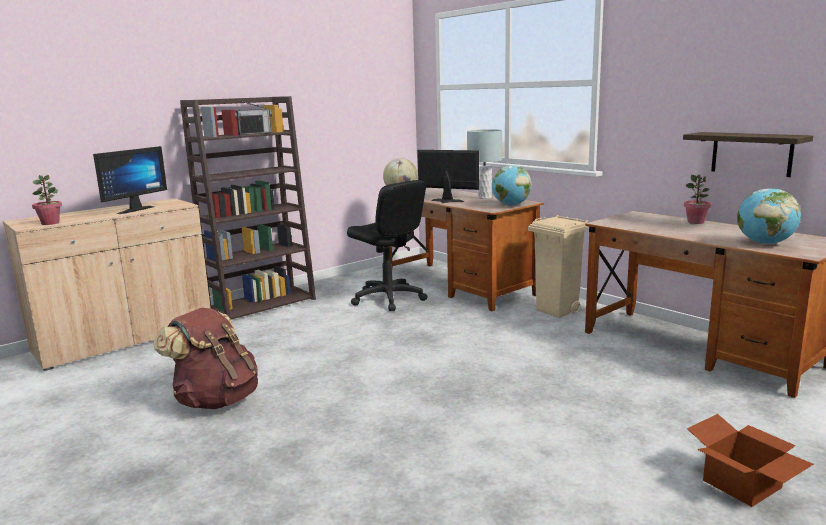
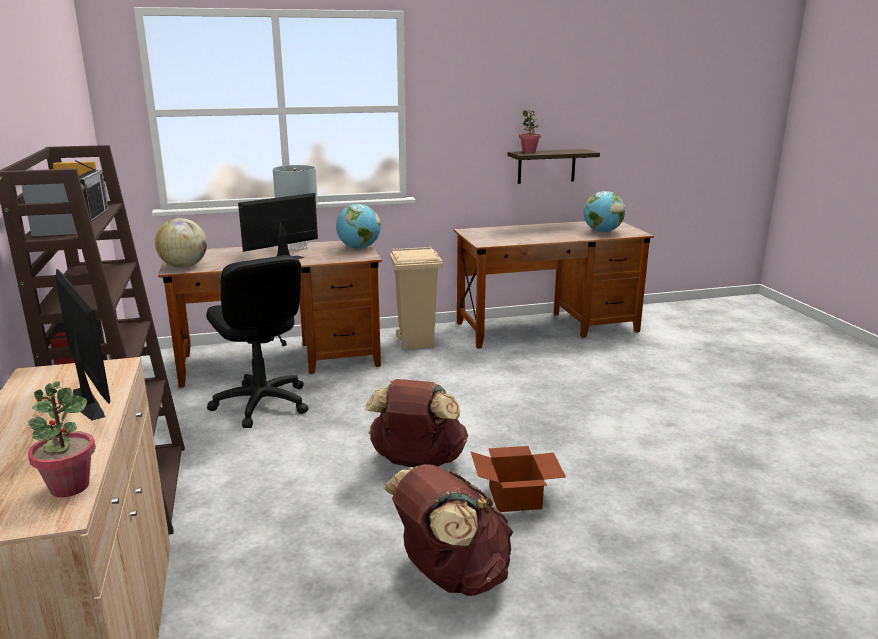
camera: 65 degrees left, 5 degrees up
black office chair [347,180,427,311] -> black office chair turned 75 degrees clockwise [206,255,309,428]
potted plant [684,175,711,224] -> potted plant moved to [519,110,541,153]
cardboard box [687,414,814,507] -> cardboard box moved to [471,446,566,512]
none -> brown backpack [365,379,468,468]

